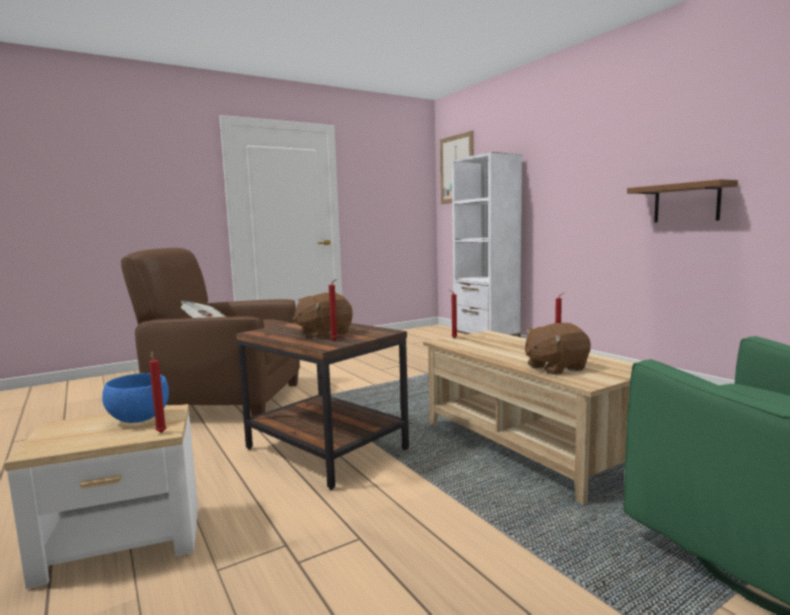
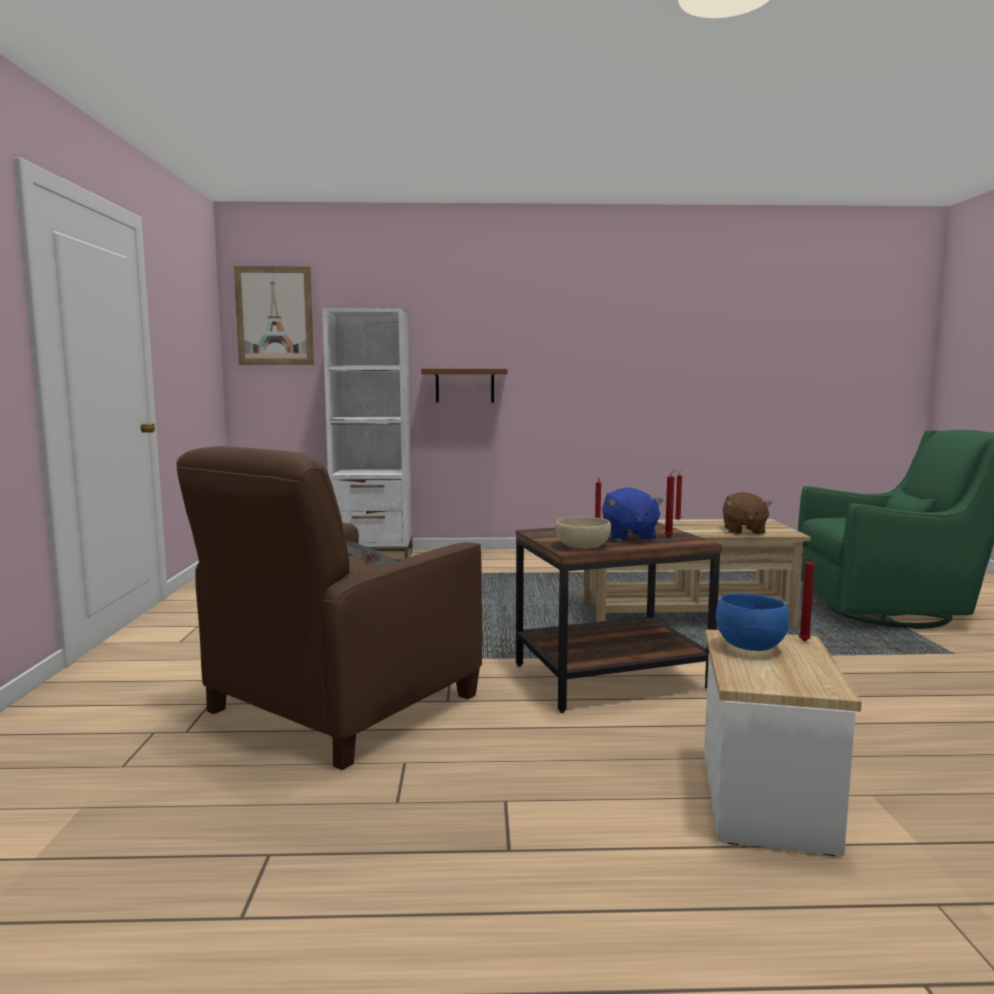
camera: 60 degrees left, 0 degrees up
brown plush toy [293,293,353,339] -> blue plush toy [602,487,663,541]
brown shelf [627,179,738,222] -> brown shelf moved to [421,369,508,402]
none -> beige bowl [555,517,611,549]

